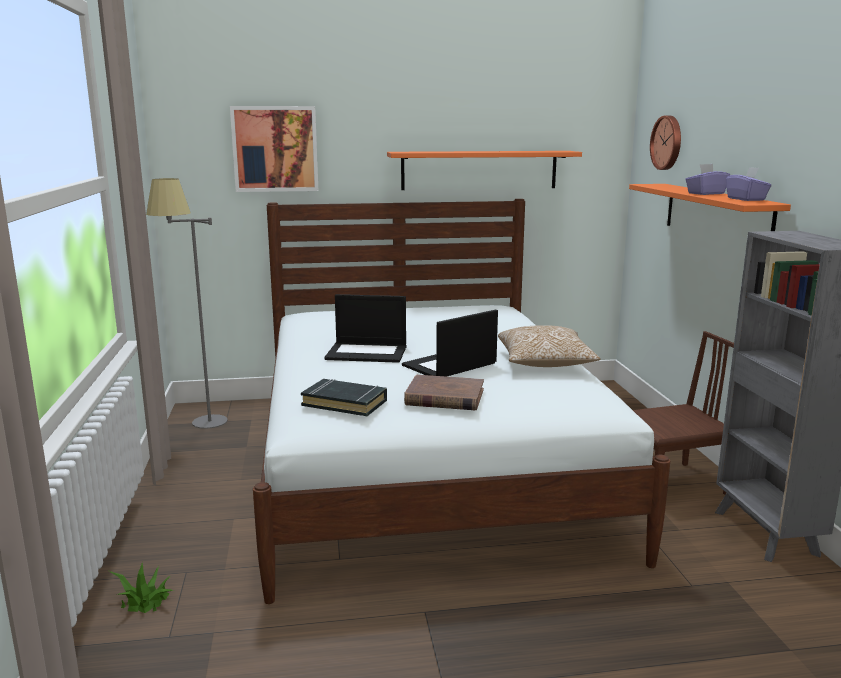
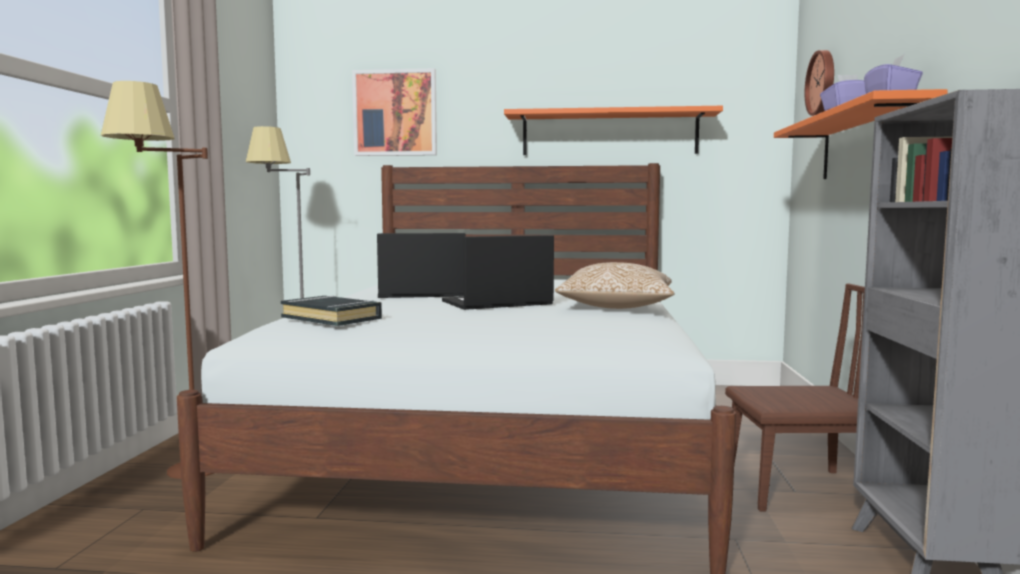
camera: 15 degrees right, 10 degrees down
potted plant [109,563,174,613] -> none
laptop [324,294,406,363] -> laptop turned 150 degrees clockwise [377,233,466,298]
brown book [404,375,484,410] -> none
none -> brown floor lamp [101,81,214,479]

